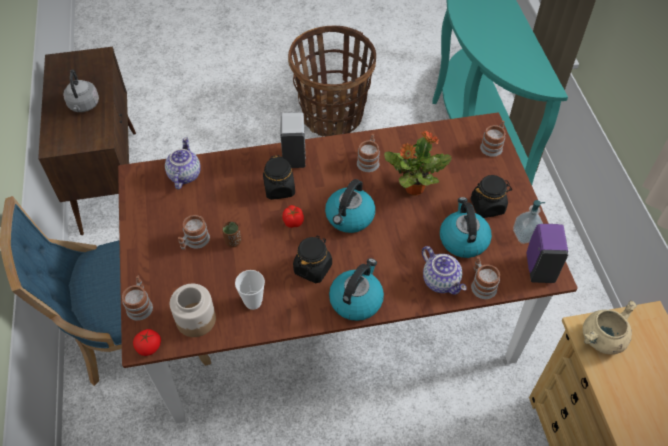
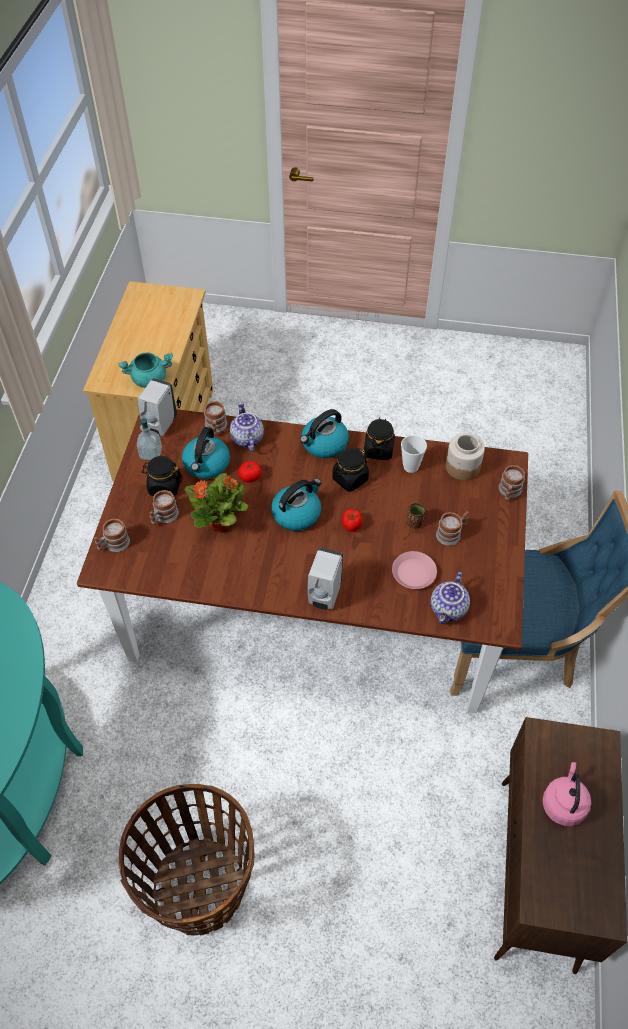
camera: 160 degrees left, 0 degrees up
grey kettle [63,70,99,112] -> pink kettle [542,762,591,826]
tomato [133,329,161,356] -> tomato moved to [238,461,261,483]
black jar [263,155,295,200] -> black jar moved to [364,418,395,460]
mug [357,134,380,172] -> mug moved to [149,490,179,525]
purple soap dispenser [526,224,568,283] -> white soap dispenser [137,378,177,436]
beige cooking pot [583,300,637,355] -> turquoise cooking pot [119,352,173,388]
none -> pink plate [392,551,437,589]

